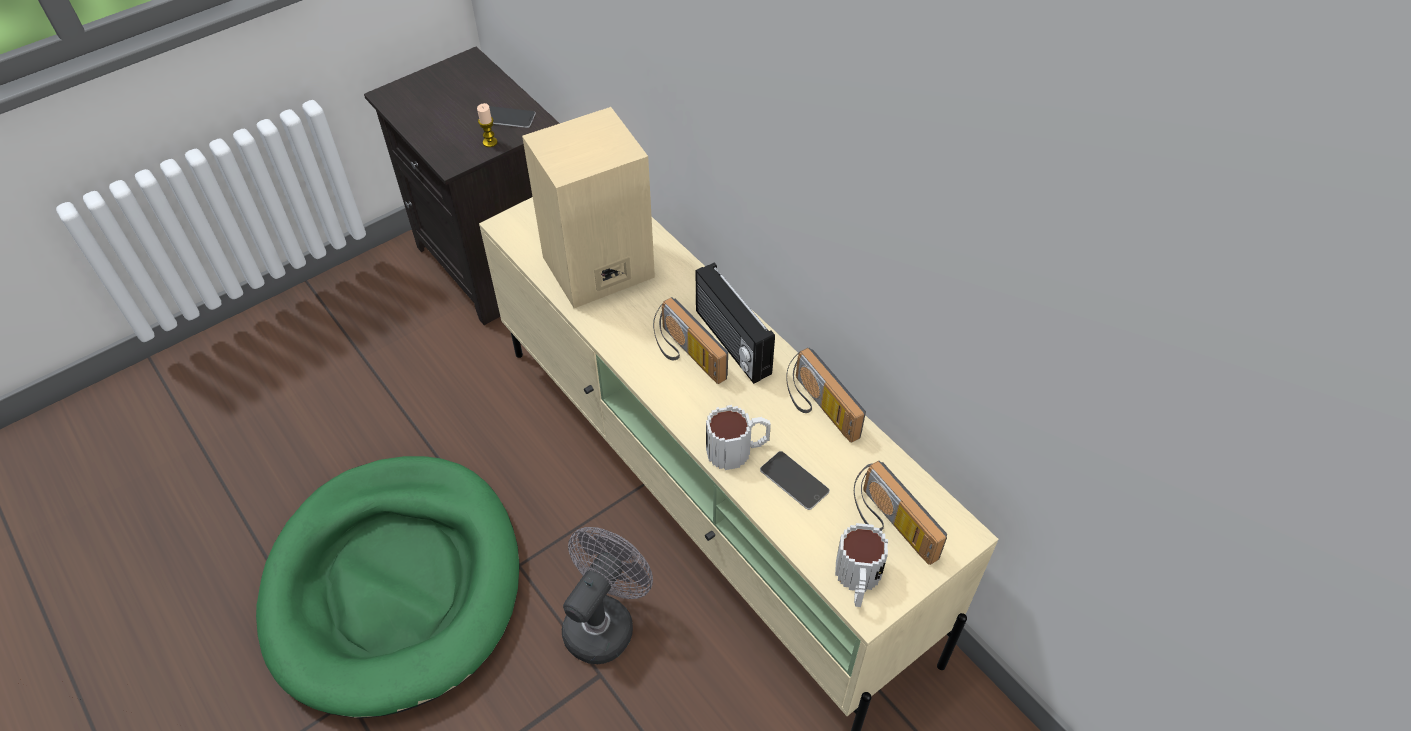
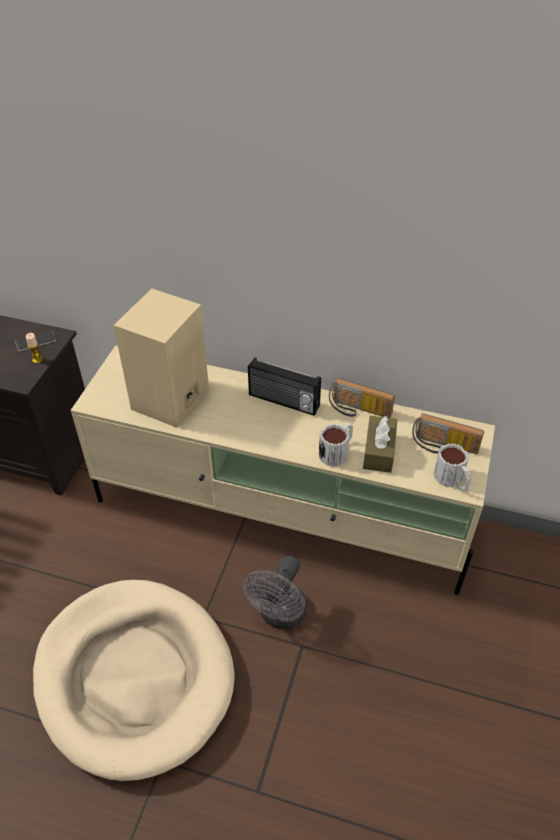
camera: 35 degrees left, 5 degrees down
green dog bed [256,456,520,718] -> beige dog bed [33,580,235,782]
grey fan [562,527,653,664] -> grey fan turned 150 degrees counterclockwise [243,556,308,629]
radio [653,297,728,384] -> none
phone [760,451,830,510] -> brown tissue box [363,416,398,473]

